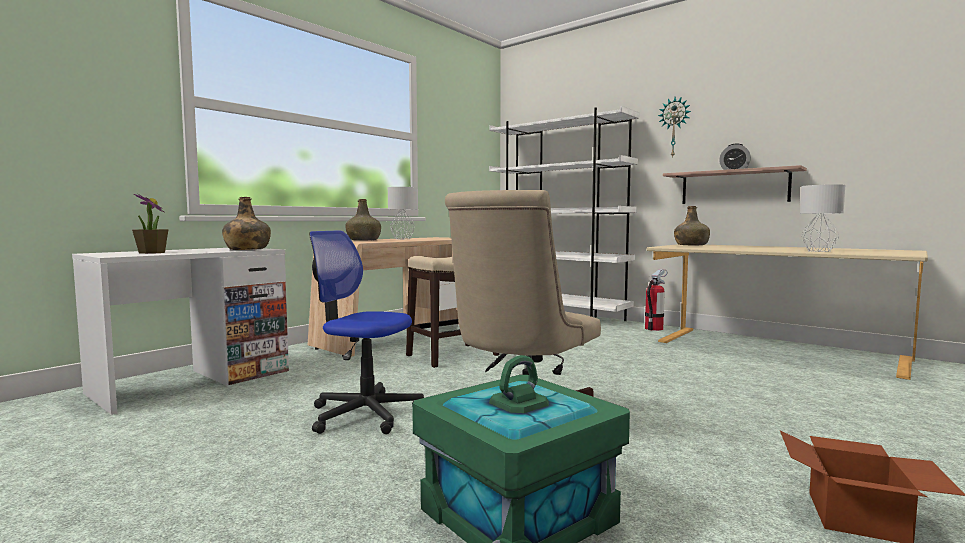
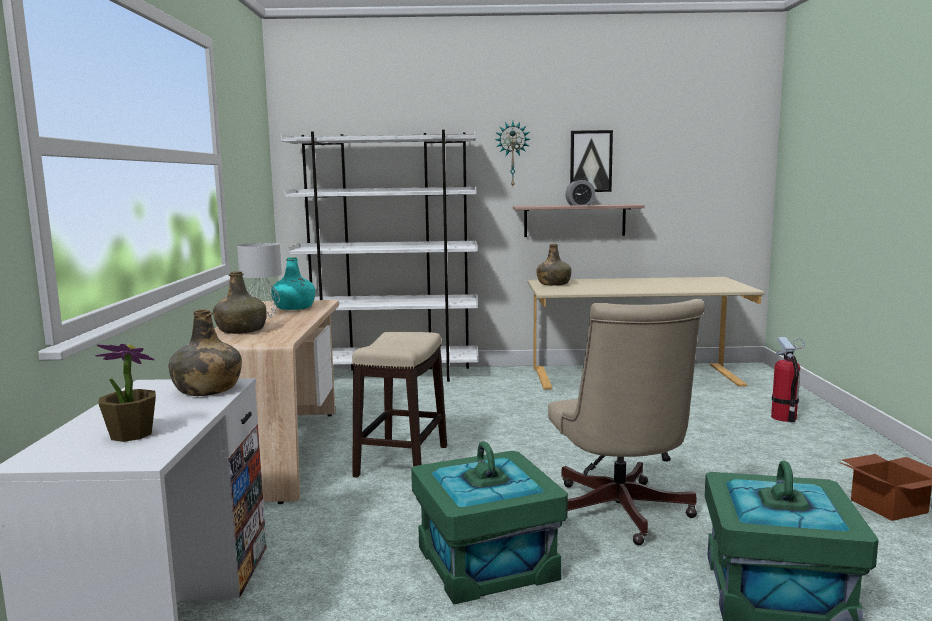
camera: 40 degrees left, 5 degrees up
office chair [309,230,424,434] -> green storage box [411,441,568,605]
fire extinguisher [645,269,667,331] -> fire extinguisher moved to [771,337,805,422]
grey table lamp [800,184,845,252] -> none
none -> turquoise bottle [271,257,315,310]
none -> picture [570,130,613,192]

